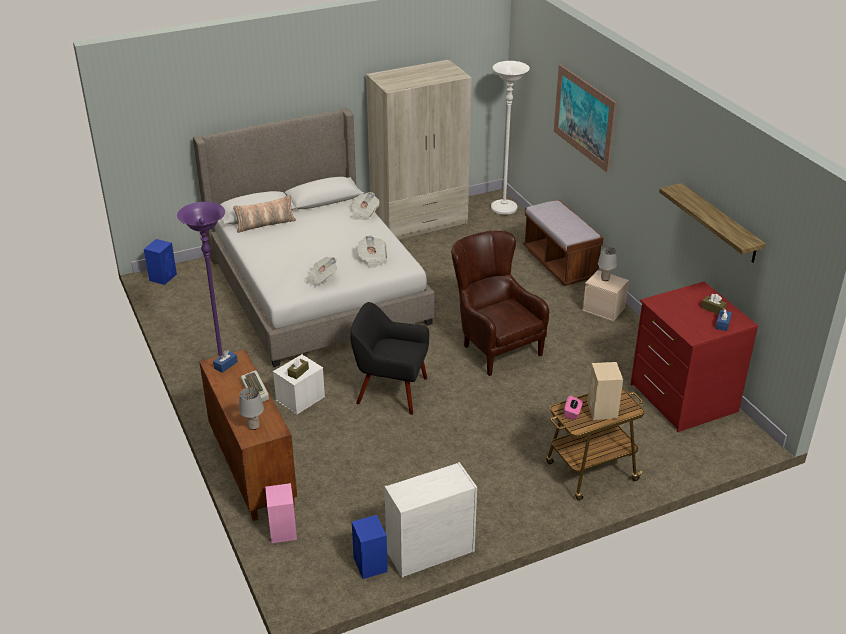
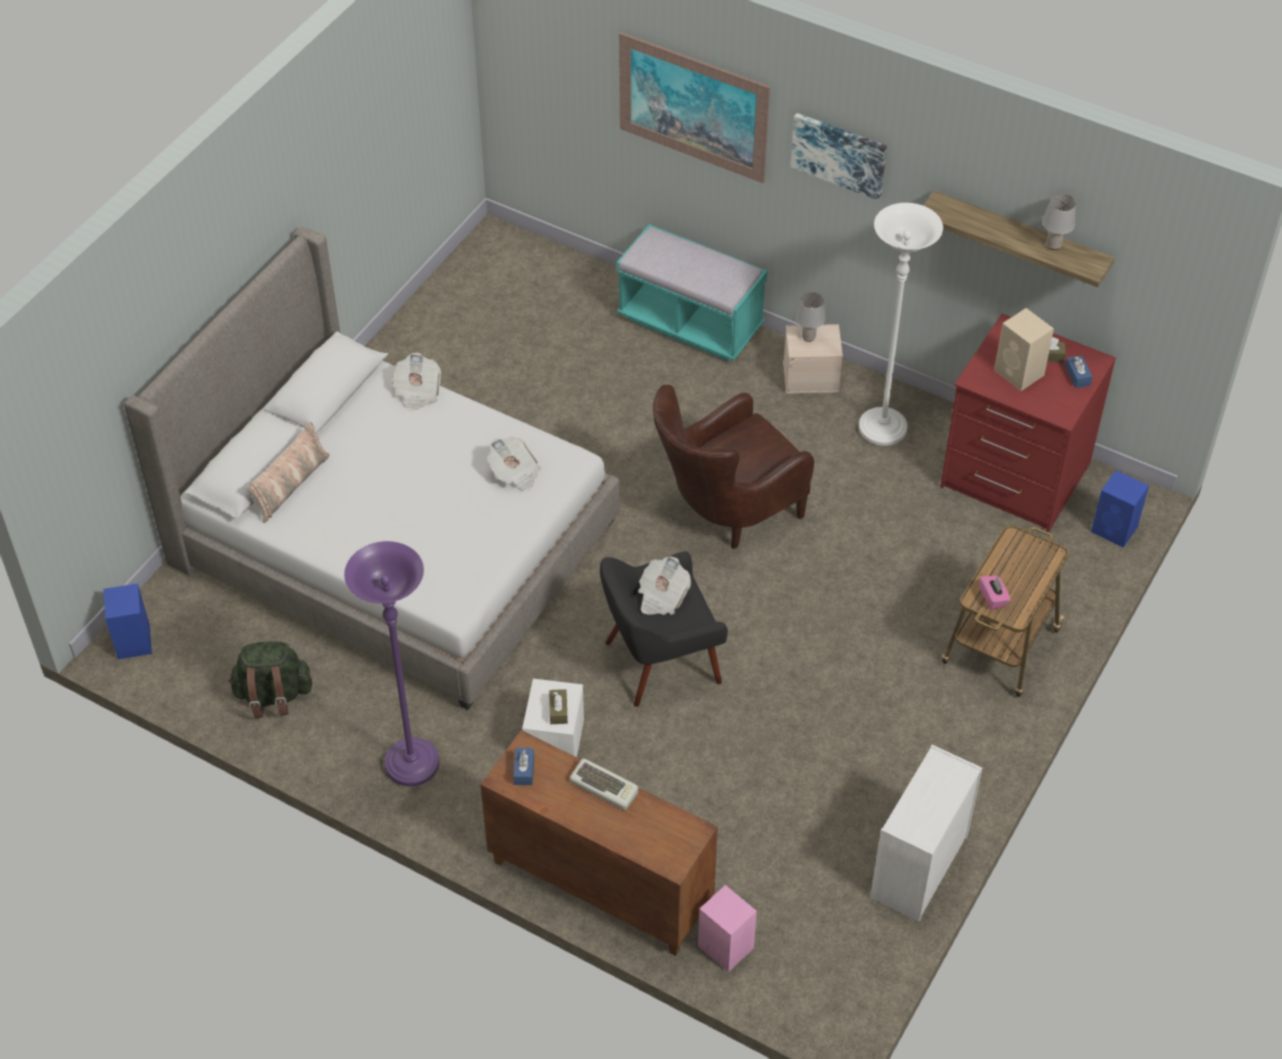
camera: 35 degrees left, 15 degrees up
grey table lamp [239,387,264,430] -> grey table lamp moved to [1042,194,1076,250]
newspaper [304,257,337,286] -> newspaper moved to [638,556,691,615]
blue speaker [352,515,388,579] -> blue speaker moved to [1091,470,1149,548]
beige wardrobe [366,59,472,240] -> none
brown armchair [451,231,549,376] -> brown armchair turned 60 degrees counterclockwise [653,385,814,549]
white floor lamp [491,61,530,215] -> white floor lamp moved to [859,203,943,446]
brown bench [523,200,603,286] -> turquoise bench [617,224,767,361]
beige speaker [587,362,623,420] -> beige speaker moved to [994,308,1054,391]
none -> green backpack [228,641,312,718]
none -> picture [791,113,887,200]

